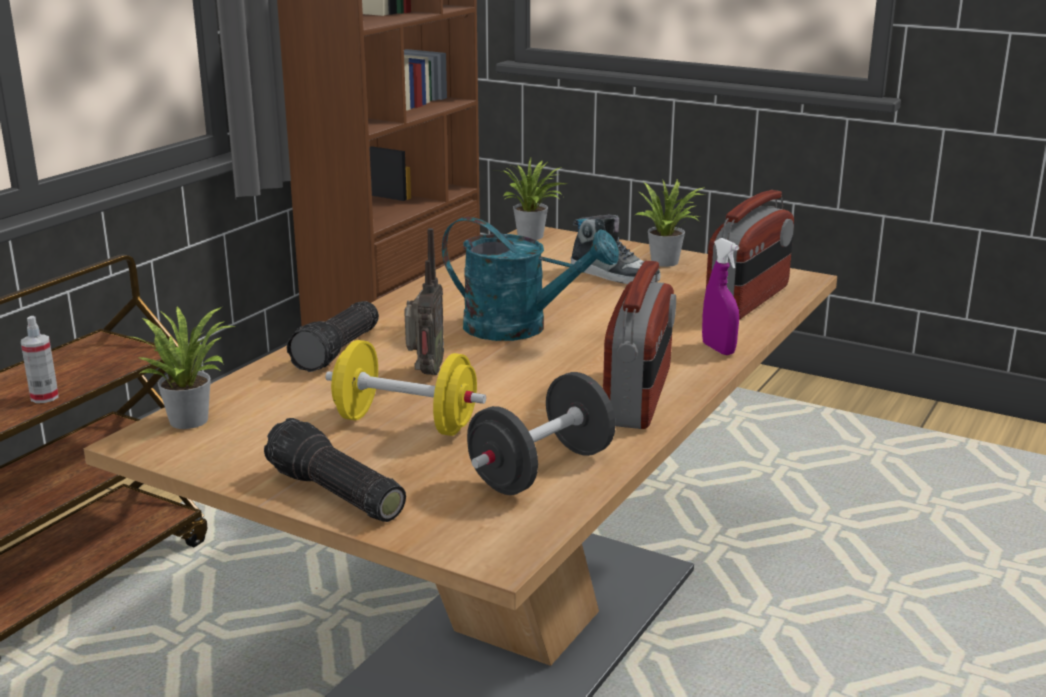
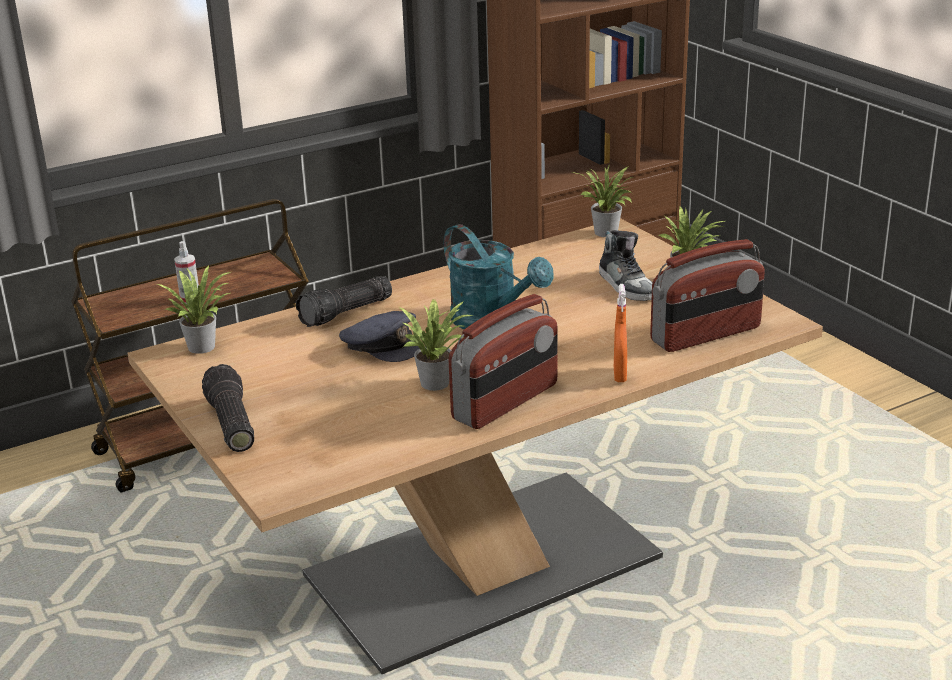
camera: 30 degrees right, 5 degrees up
yellow dumbbell [325,340,486,436] -> none
radio [404,228,444,375] -> grey cap [339,311,420,362]
black dumbbell [467,372,616,495] -> none
purple spray bottle [702,238,739,355] -> orange spray bottle [614,284,627,382]
none -> potted plant [399,298,475,391]

